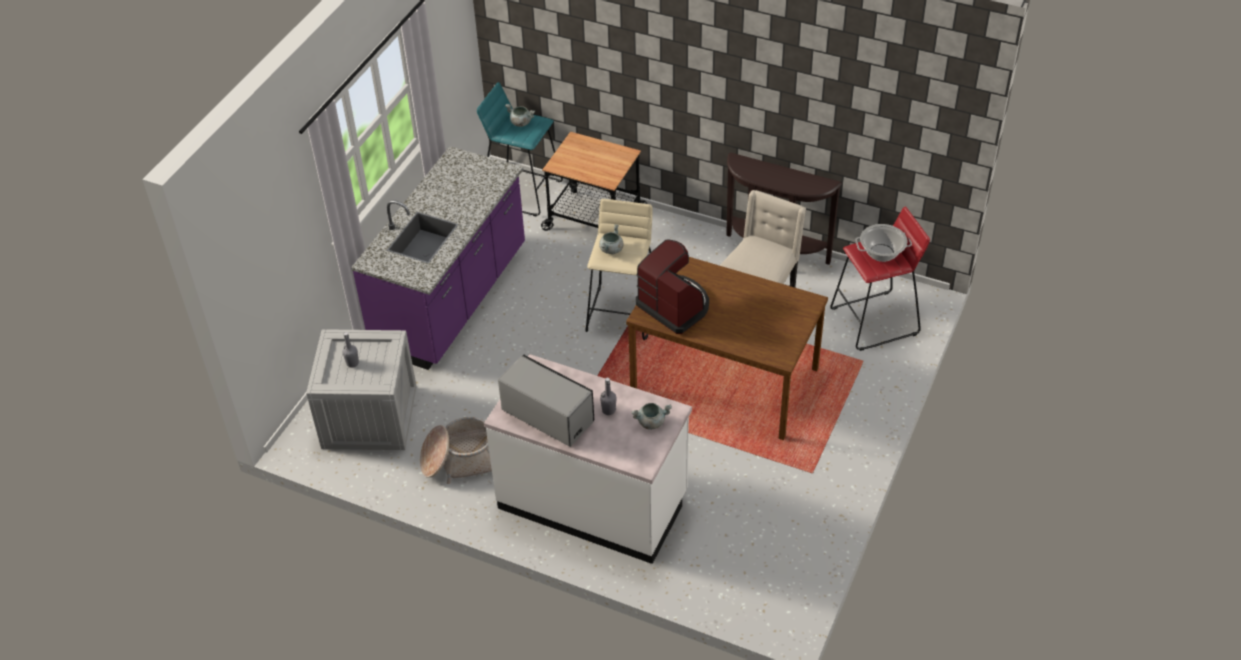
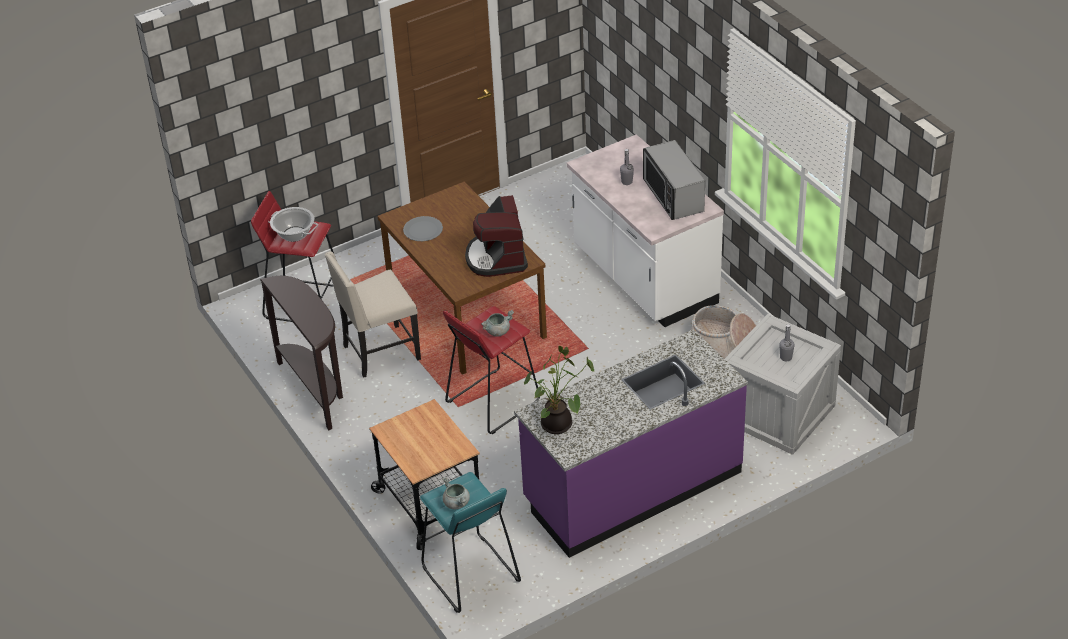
camera: 145 degrees left, 5 degrees down
beige stool [585,199,652,340] -> red stool [443,306,540,434]
grey cooking pot [631,403,672,430] -> none
none -> grey plate [403,216,443,241]
none -> potted plant [524,346,594,434]

